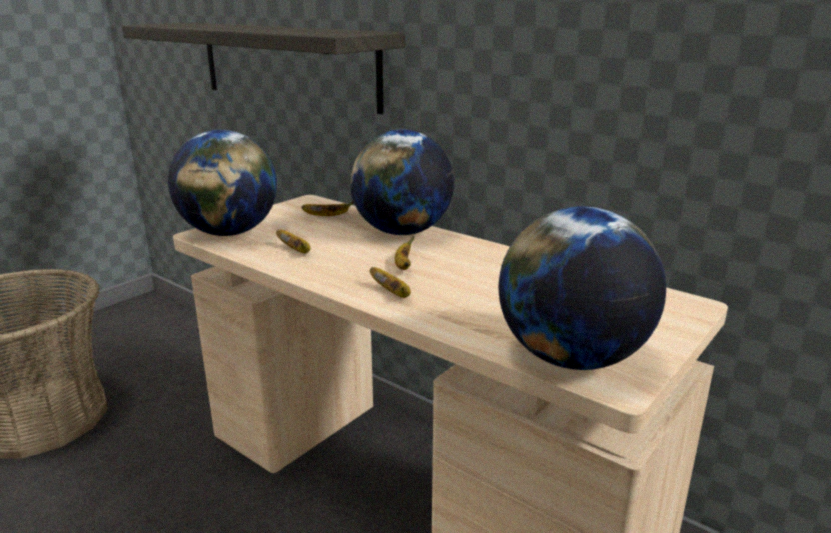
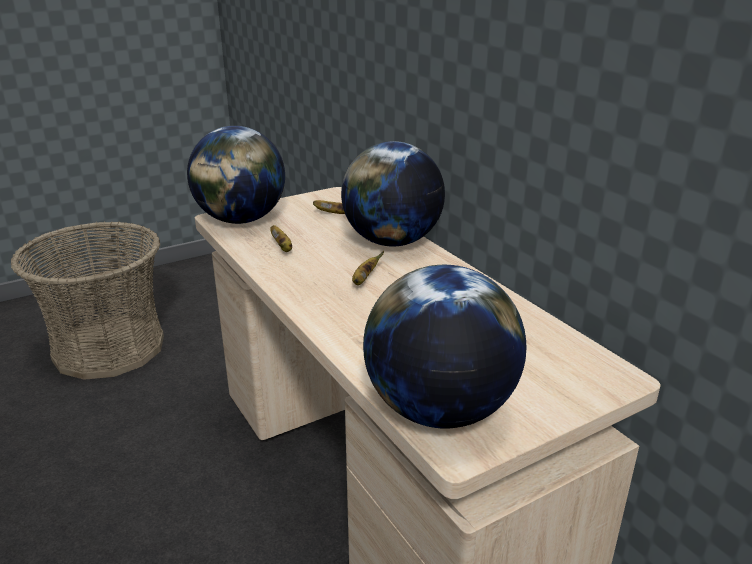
camera: 20 degrees right, 5 degrees up
shelf [122,23,405,114] -> none
banana [369,267,411,298] -> none

